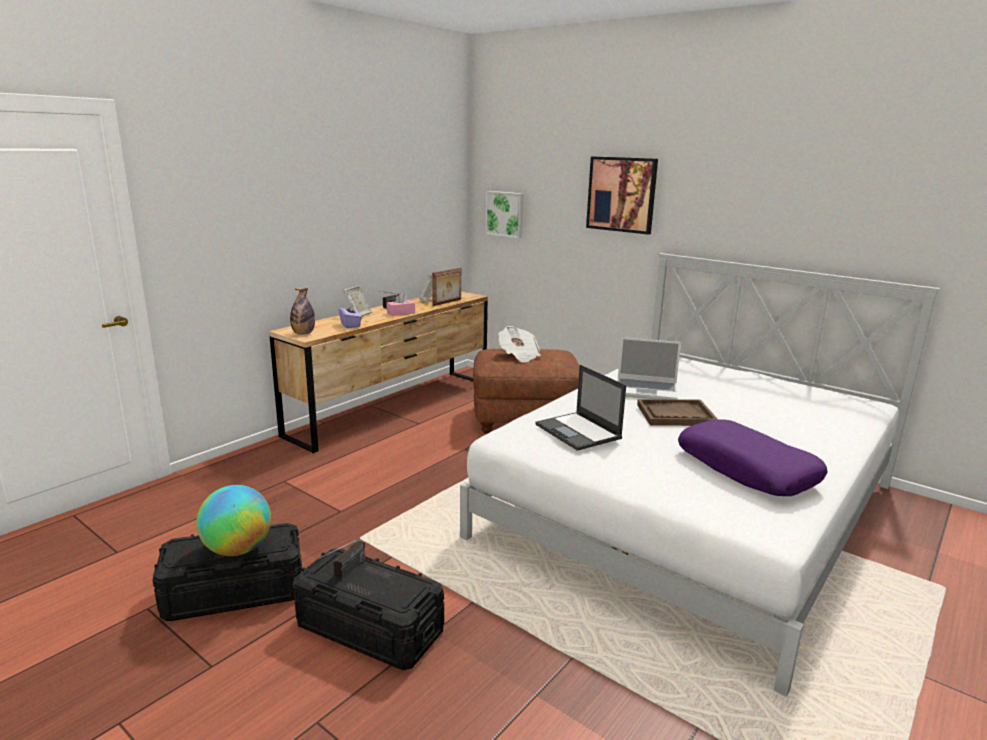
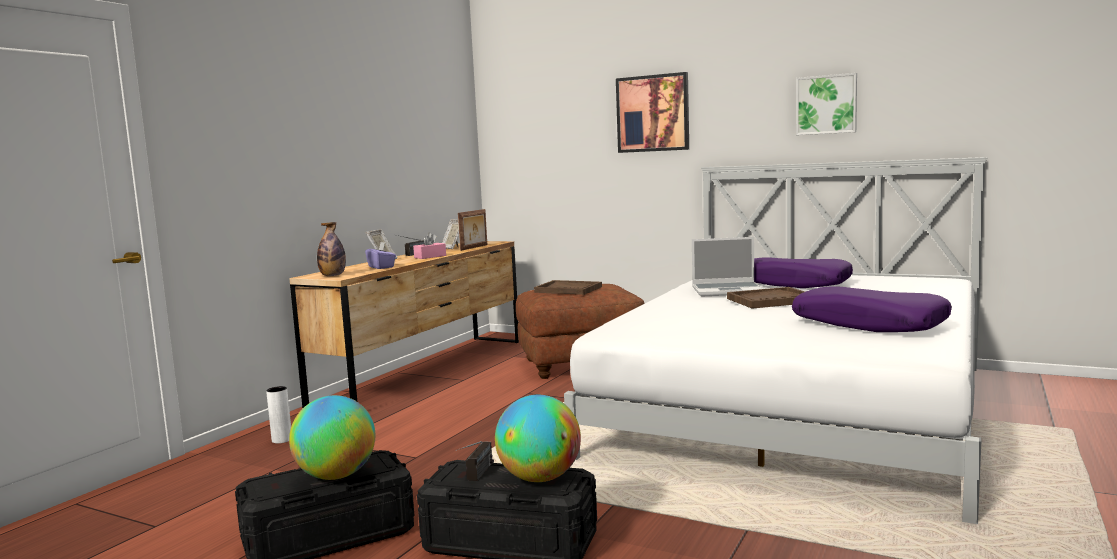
camera: 10 degrees left, 10 degrees down
picture [485,191,524,238] -> picture moved to [796,73,857,135]
newspaper [498,326,541,363] -> brown tray [534,280,602,295]
laptop [536,365,626,451] -> none
none -> white vase [266,386,291,443]
none -> globe [495,395,581,482]
none -> purple pillow [754,257,853,288]

